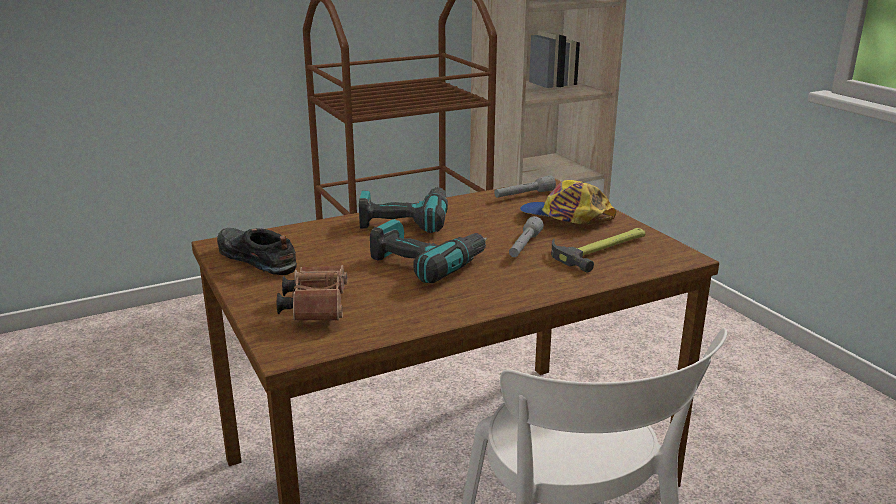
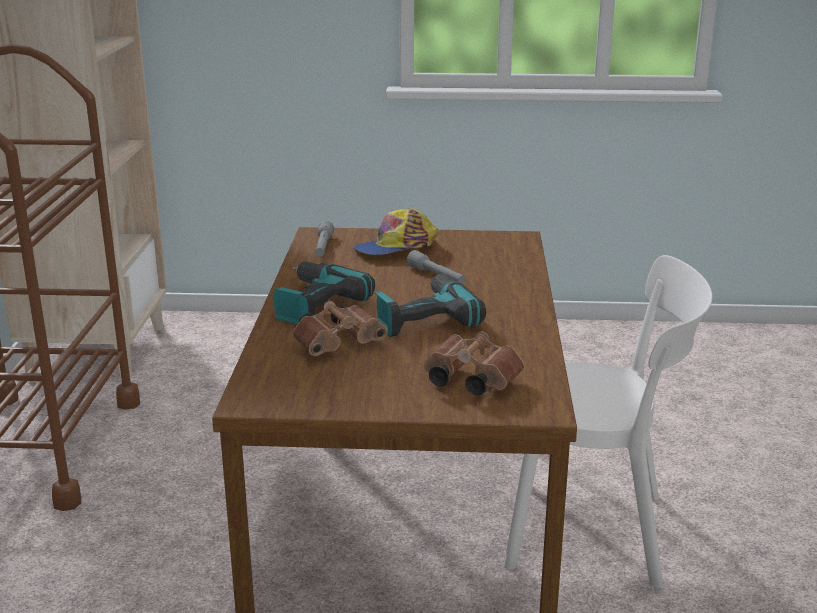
camera: 60 degrees left, 0 degrees up
black shoe [217,228,297,275] -> none
hammer [551,228,645,273] -> none
none -> brown binoculars [293,301,387,356]

